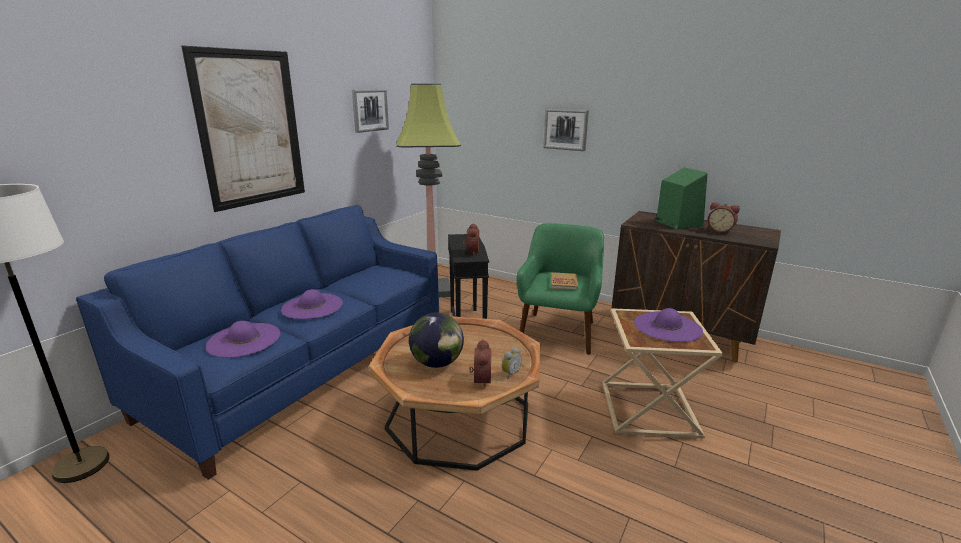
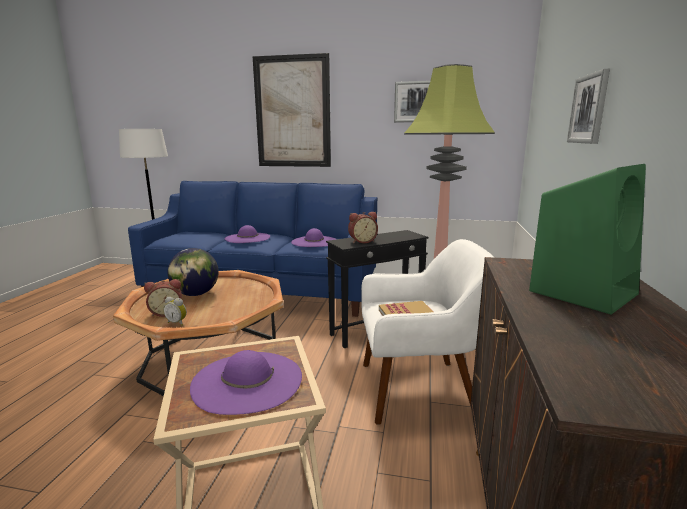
camera: 70 degrees right, 5 degrees down
purple hat [206,321,280,358] -> purple hat moved to [291,228,336,247]
green armchair [517,223,604,355] -> white armchair [361,239,495,425]
alarm clock [708,202,740,233] -> none

